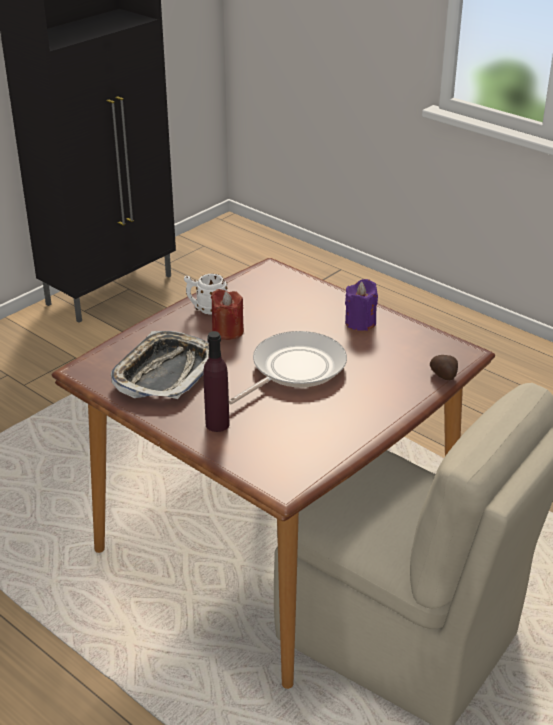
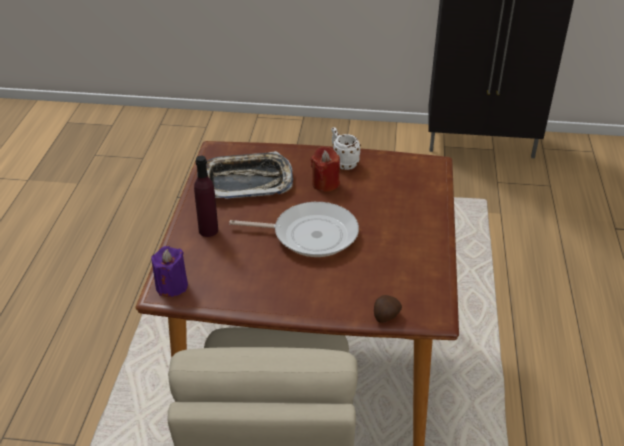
camera: 55 degrees right, 5 degrees up
purple candle [345,279,378,331] -> purple candle moved to [151,246,188,297]

